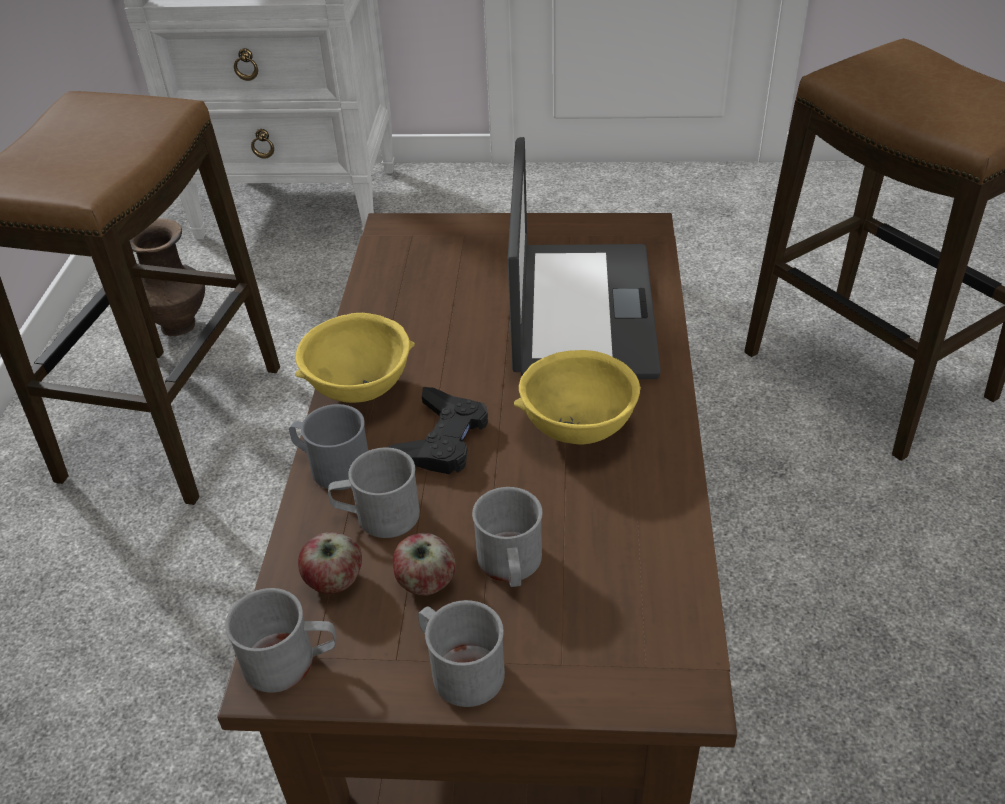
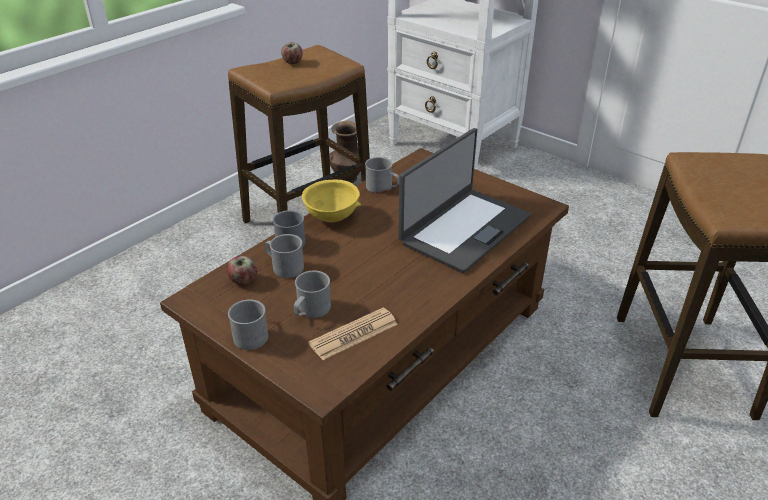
camera: 35 degrees right, 5 degrees down
grey mug [225,588,336,693] -> grey mug moved to [365,157,399,194]
black game controller [386,387,488,474] -> none
apple [393,533,456,596] -> apple moved to [281,42,303,64]
yellow bowl [514,350,641,445] -> none
none -> newspaper [309,308,398,360]

